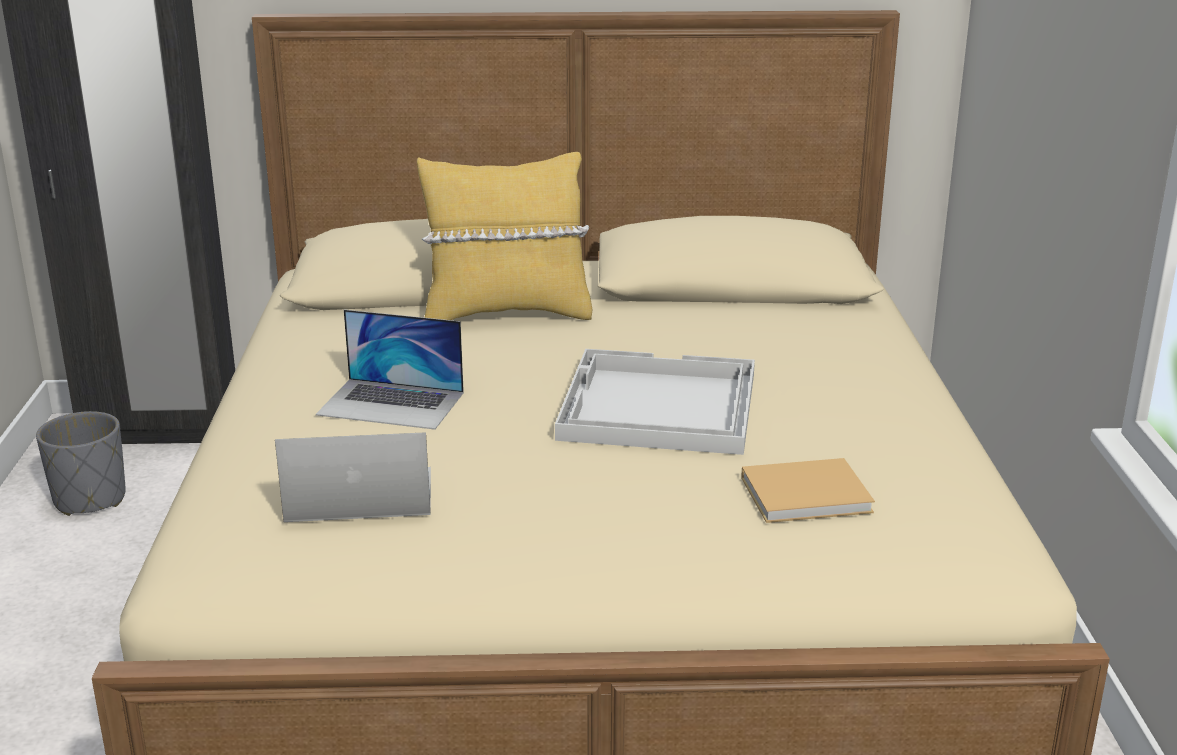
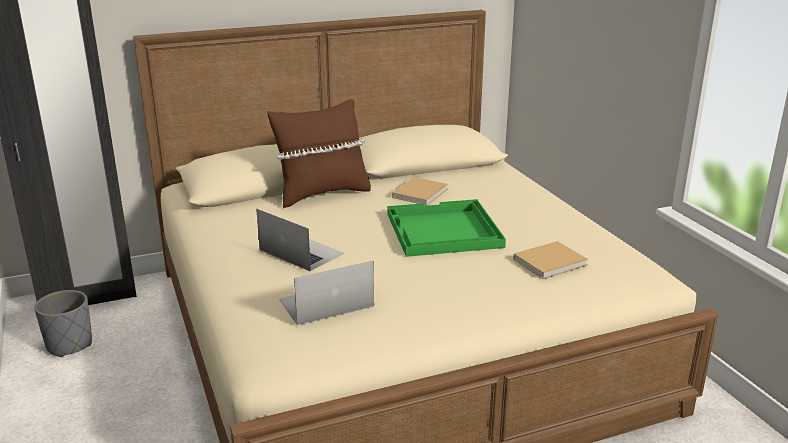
camera: 20 degrees left, 0 degrees up
laptop [316,310,464,430] -> laptop turned 135 degrees counterclockwise [256,209,345,272]
yellow pillow [417,152,592,320] -> brown pillow [268,99,371,208]
white tray [555,349,755,455] -> green tray [387,199,506,257]
none -> beige book [392,177,448,206]

